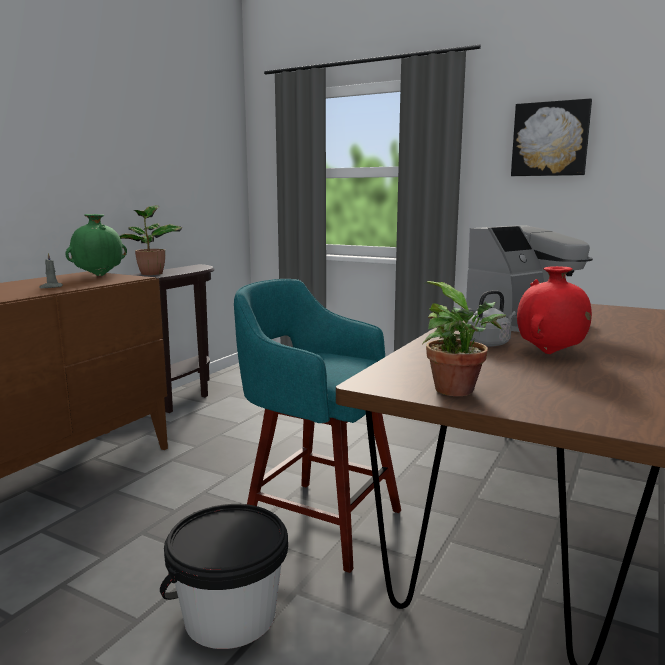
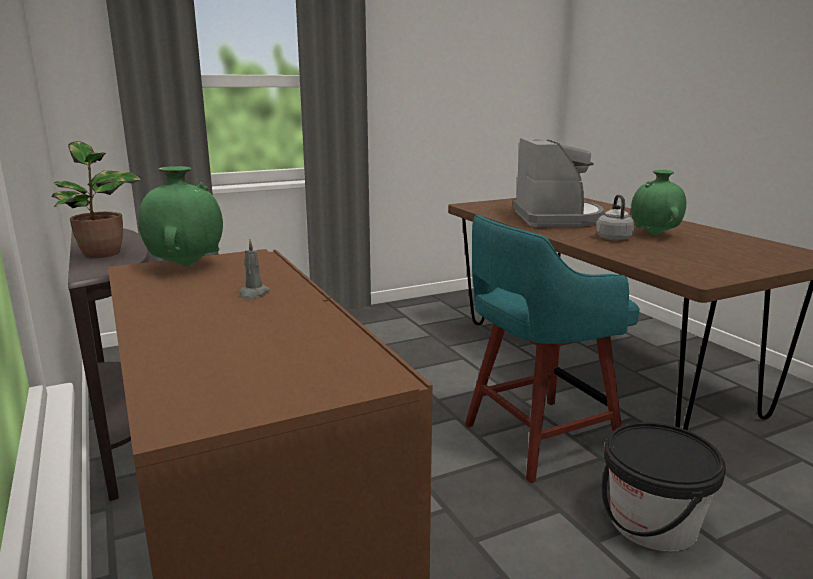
camera: 55 degrees left, 5 degrees up
potted plant [422,281,506,396] -> none
picture [511,98,592,176] -> none
red vase [517,266,592,354] -> green vase [631,170,686,235]

